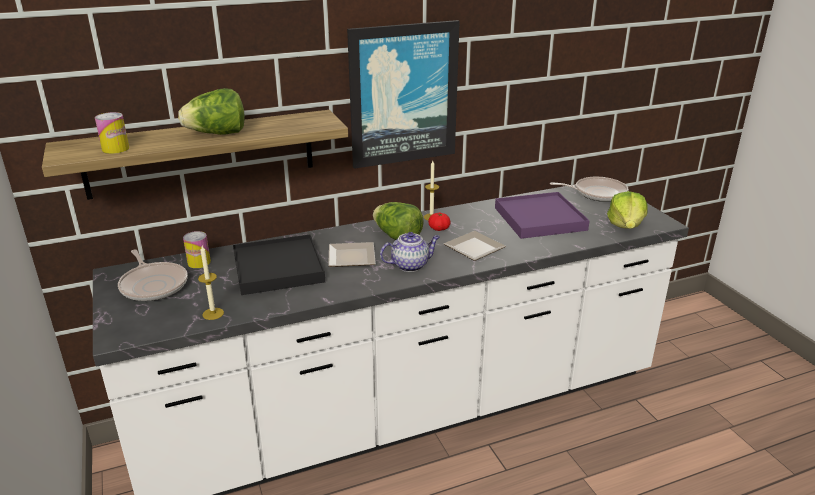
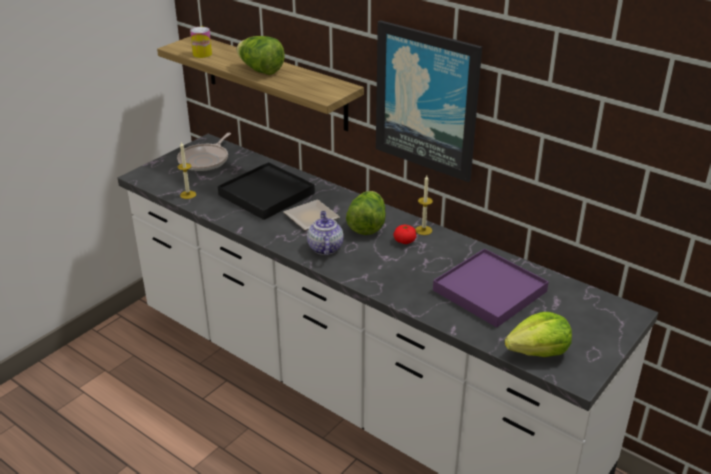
camera: 60 degrees right, 5 degrees up
can [183,231,211,268] -> none
teapot [380,232,440,272] -> teapot turned 135 degrees counterclockwise [307,211,344,255]
plate [443,231,506,261] -> none
frying pan [550,177,629,202] -> none

